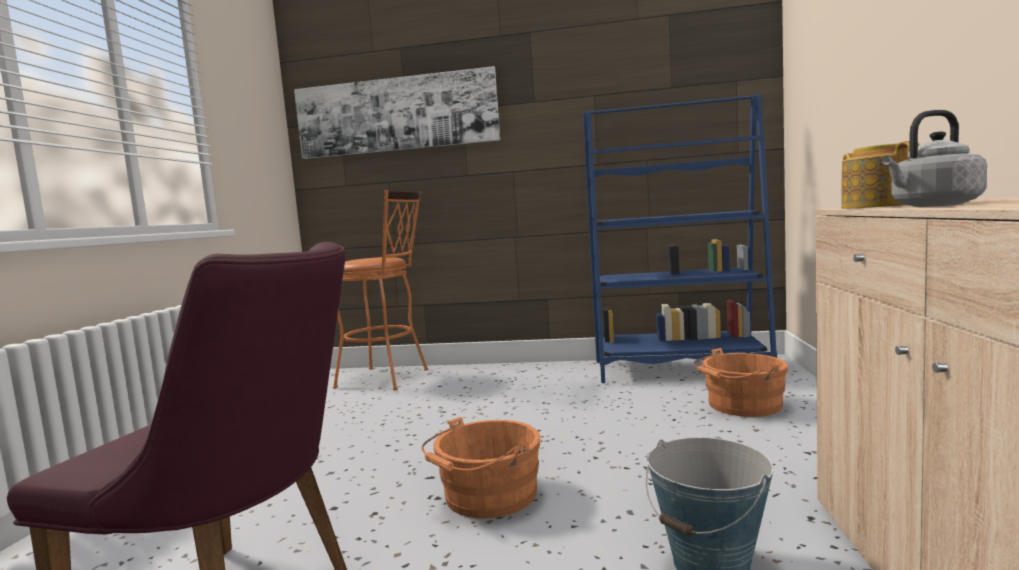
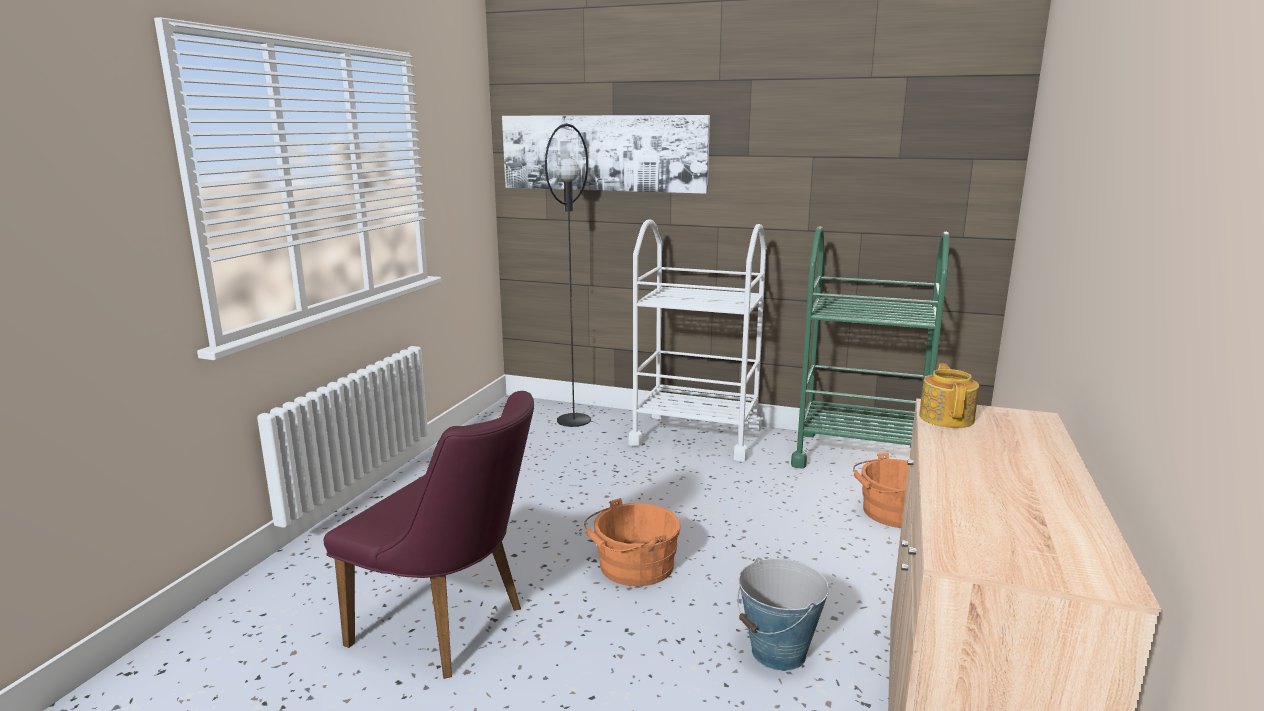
camera: 10 degrees right, 10 degrees up
orange stool [333,190,428,390] -> black floor lamp [545,123,591,427]
blue bookcase [583,94,777,383] -> green cart [791,226,949,468]
grey kettle [882,110,987,207] -> none
none -> white cart [629,219,766,461]

